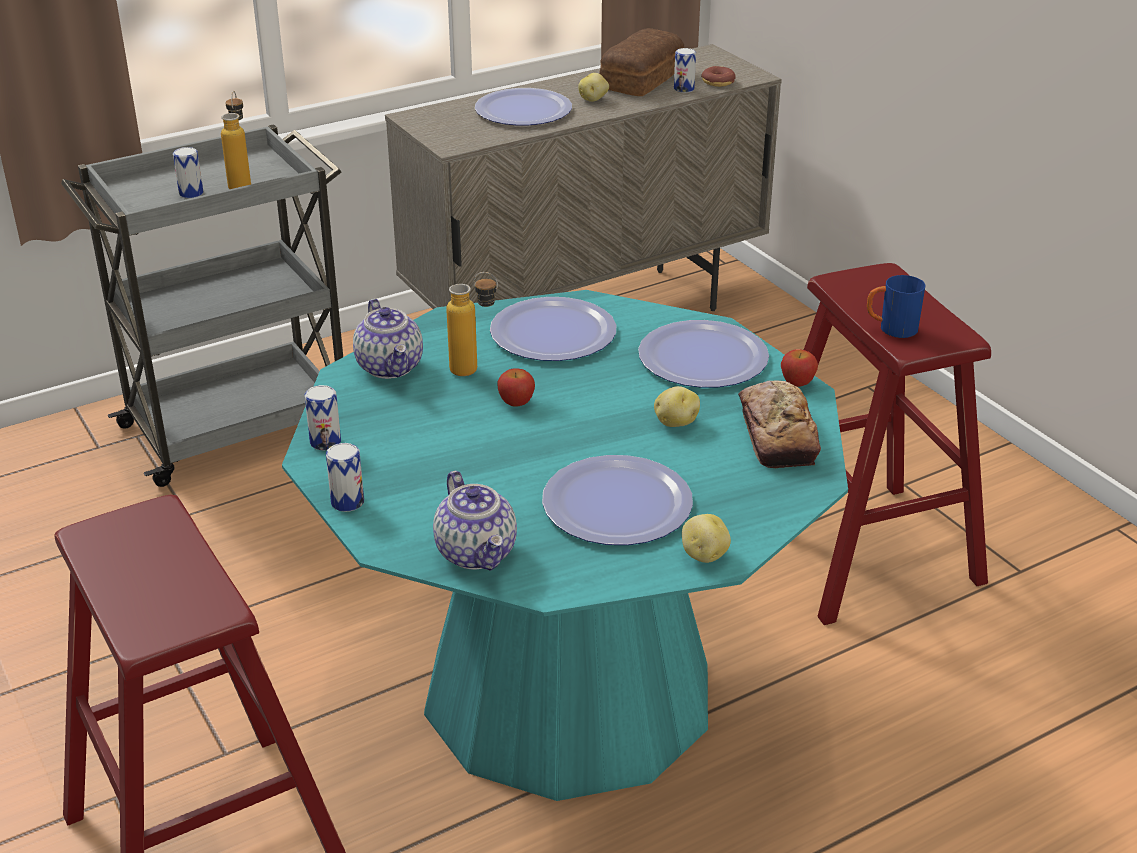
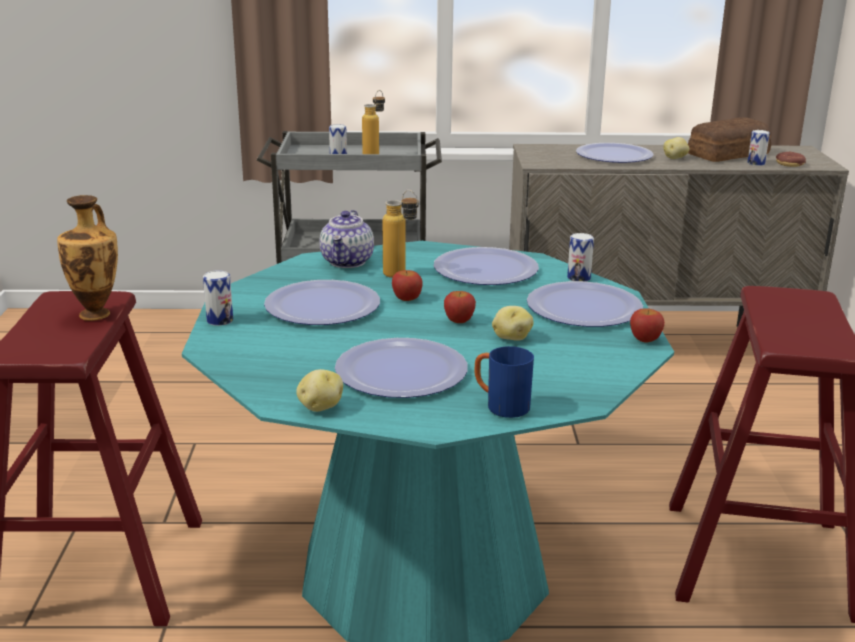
camera: 30 degrees right, 10 degrees down
can [304,385,341,450] -> can moved to [567,233,594,282]
teapot [433,471,517,571] -> none
potato [682,514,731,563] -> potato moved to [296,369,343,412]
bread [738,381,821,468] -> none
blue mug [867,275,925,338] -> blue mug moved to [474,346,534,418]
none -> vase [57,195,118,321]
none -> plate [264,280,380,325]
none -> apple [444,291,476,323]

